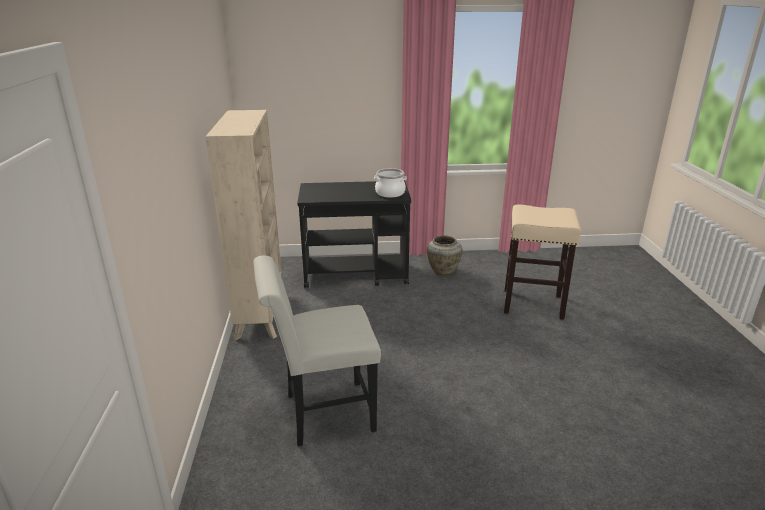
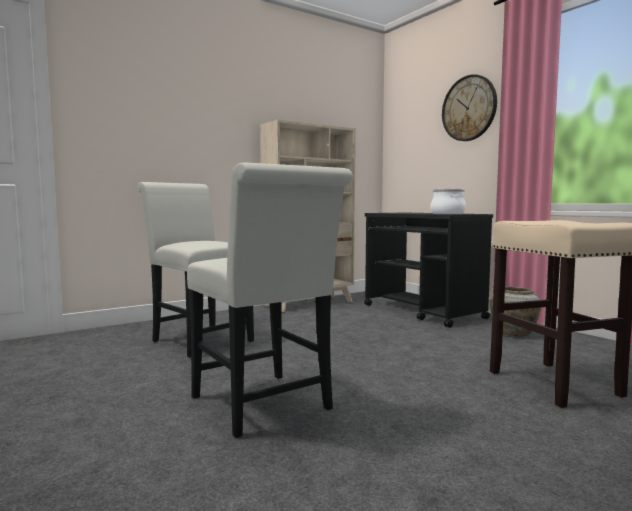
camera: 60 degrees right, 20 degrees down
none -> white chair [187,163,353,438]
none -> wall clock [442,74,497,141]

